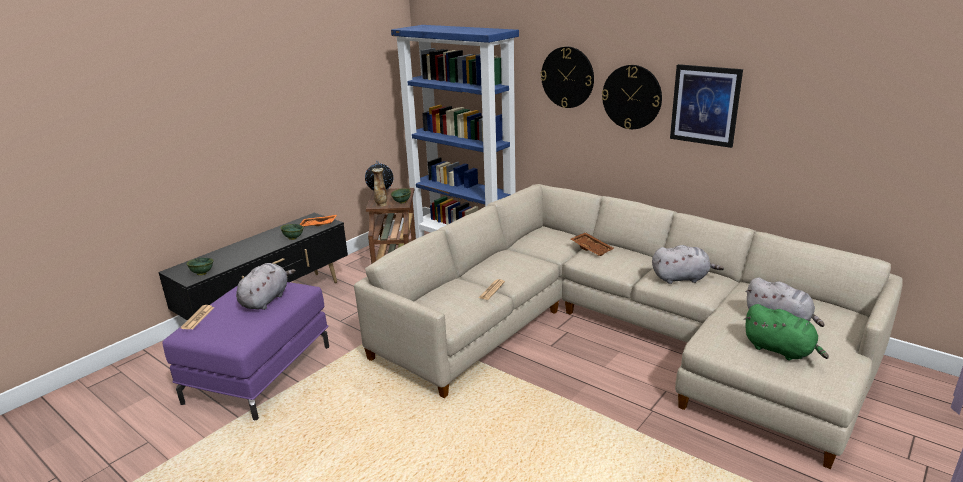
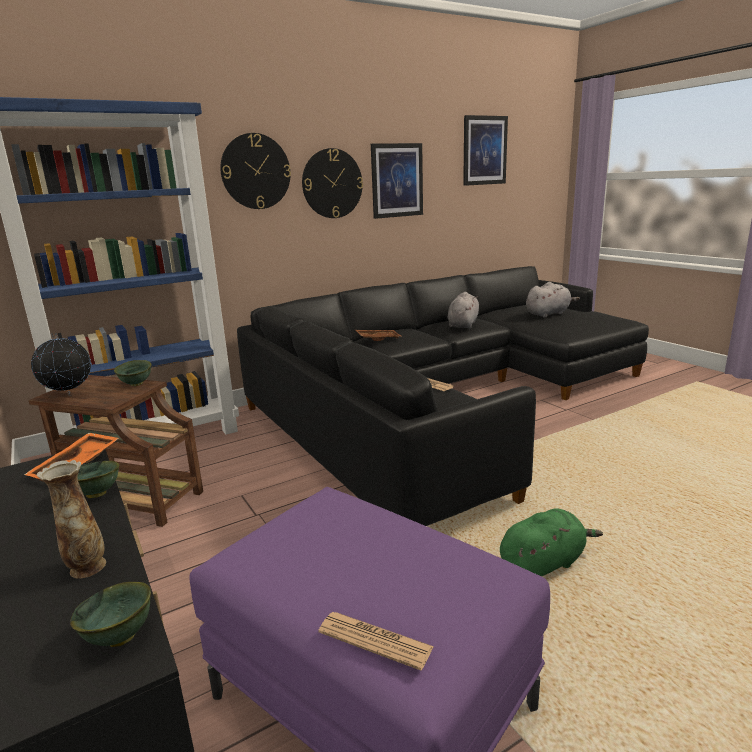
camera: 70 degrees left, 5 degrees down
grey plush toy [236,263,296,310] -> none
beige sofa [354,184,903,469] -> black sofa [237,266,649,526]
vase [372,168,387,207] -> vase moved to [37,460,106,578]
green plush toy [744,304,829,360] -> green plush toy moved to [500,509,603,576]
none -> picture [463,115,508,186]

